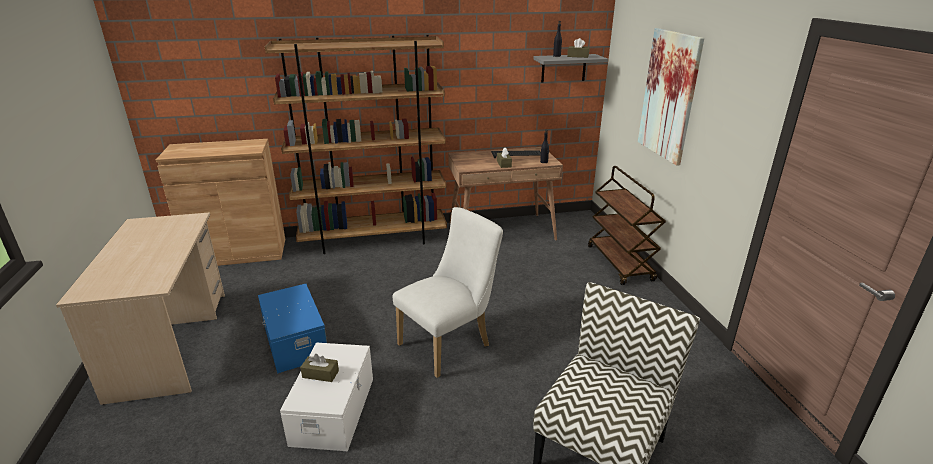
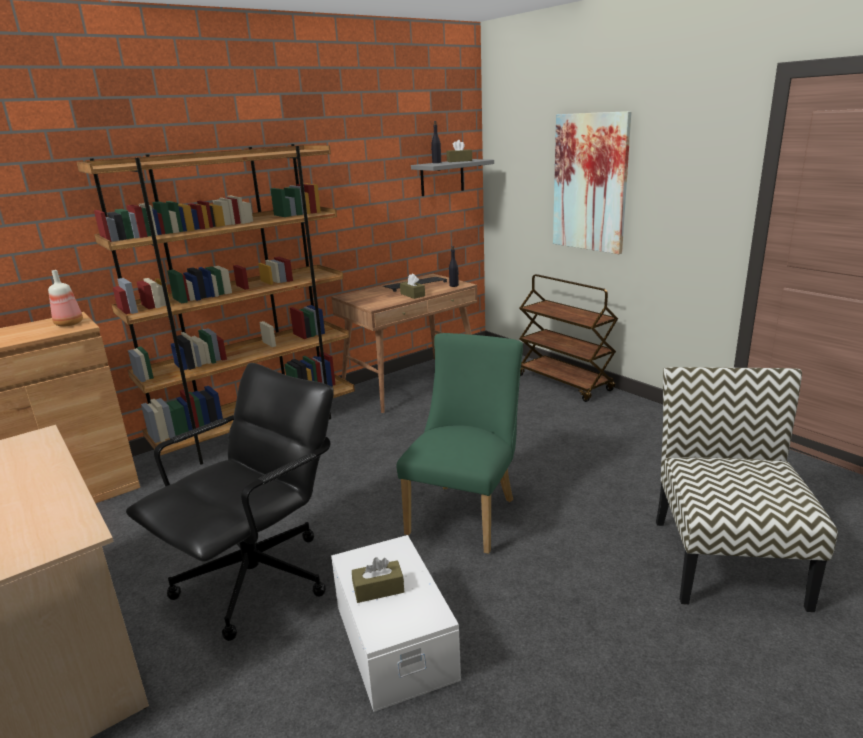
camera: 25 degrees left, 5 degrees down
blue storage box [258,284,327,373] -> black office chair [126,363,334,641]
white chair [393,207,503,378] -> green chair [396,333,523,554]
none -> bottle [48,270,83,327]

